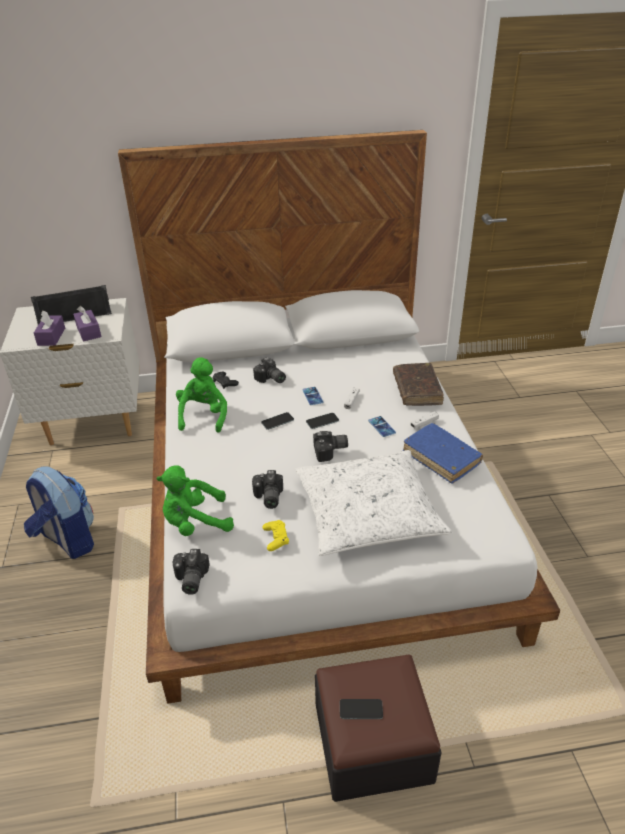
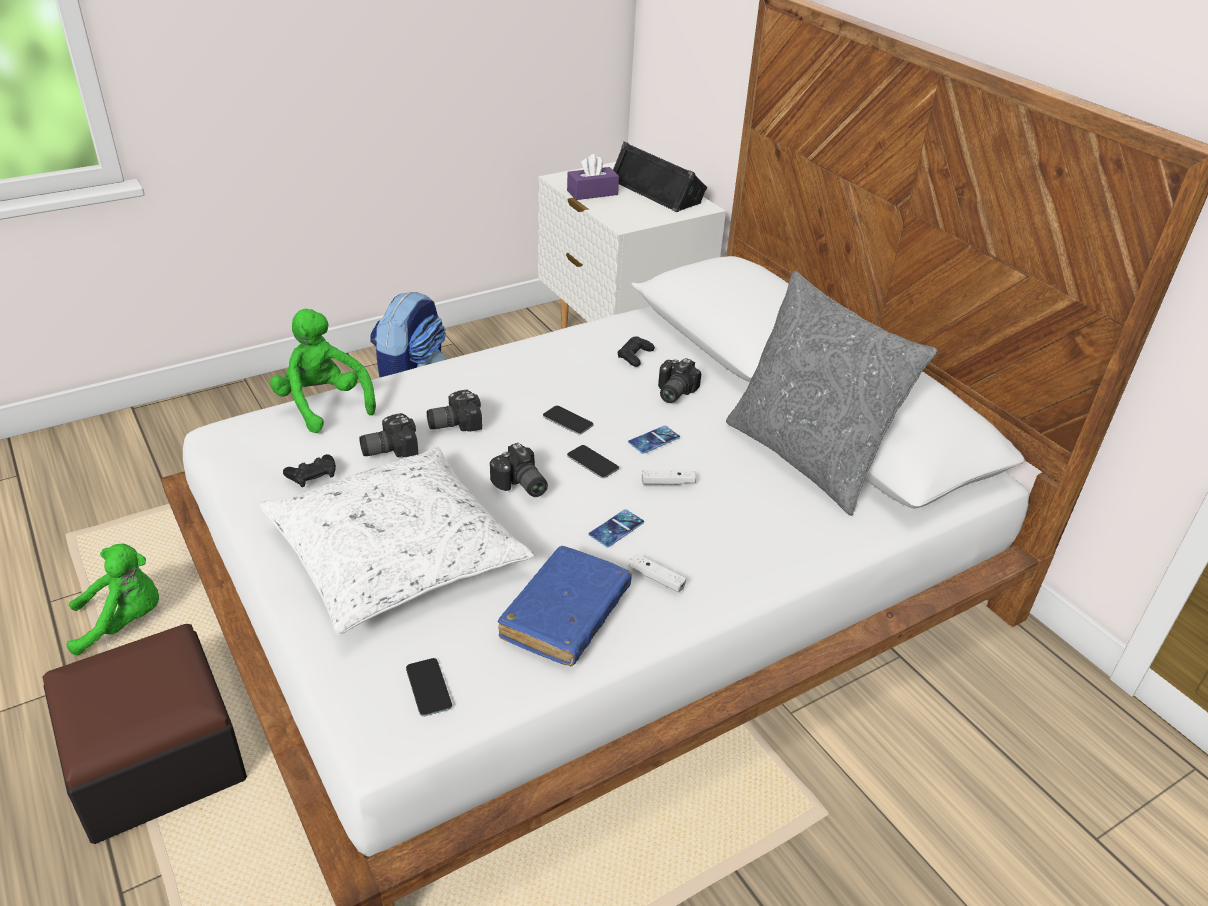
camera: 65 degrees right, 0 degrees up
purple tissue box [73,306,101,341] -> none
camera [173,549,210,595] -> camera moved to [427,390,482,432]
green plush toy [176,357,227,433] -> green plush toy moved to [66,544,159,655]
yellow game controller [262,520,289,551] -> black game controller [283,454,336,488]
phone [340,699,383,719] -> phone moved to [406,658,452,716]
brown book [393,363,444,406] -> none
none -> grey pillow [726,271,937,516]

